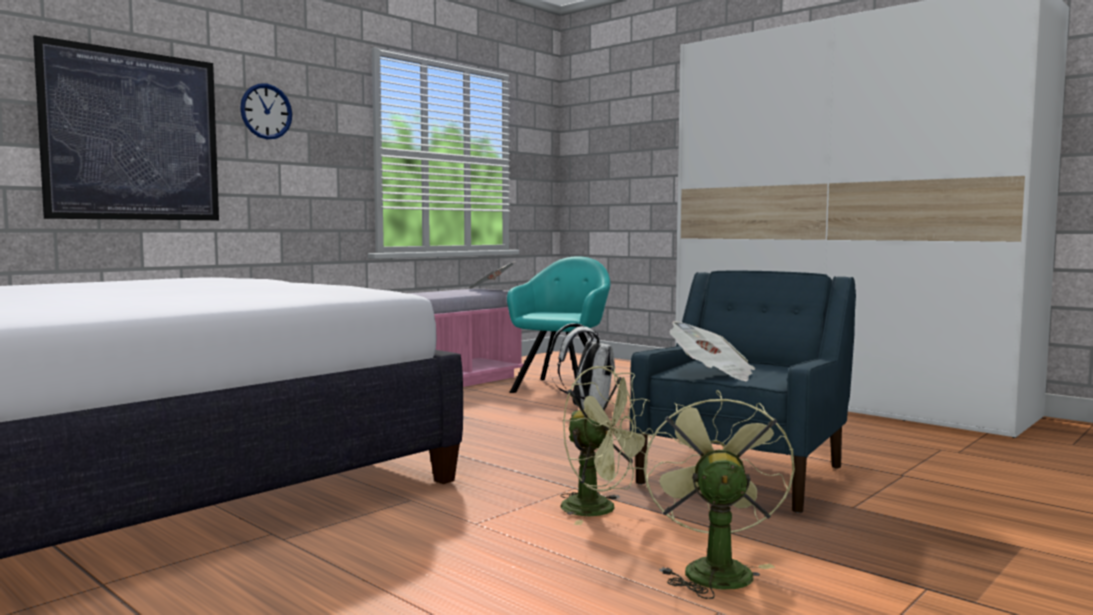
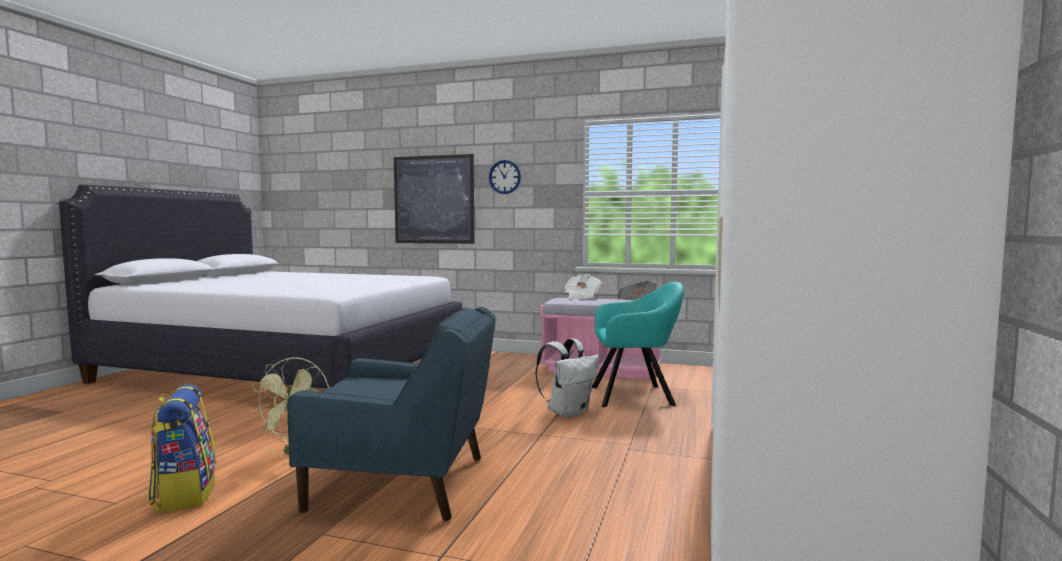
camera: 65 degrees right, 0 degrees up
green fan [644,390,795,599] -> backpack [148,384,216,513]
newspaper [669,321,755,381] -> newspaper moved to [564,274,602,300]

